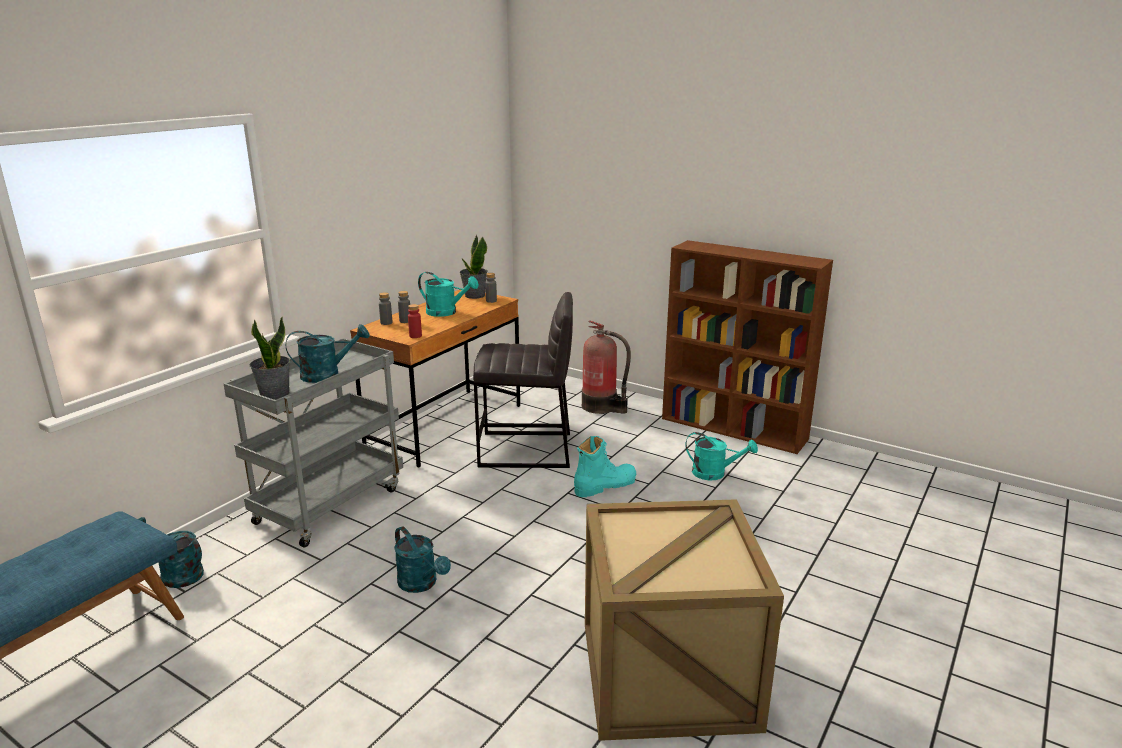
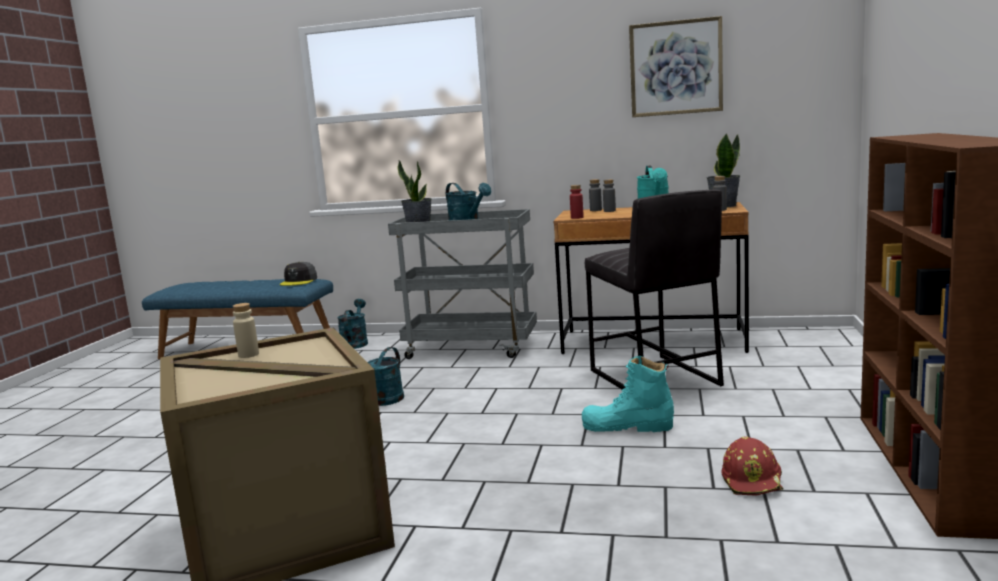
camera: 70 degrees right, 10 degrees down
turquoise boot [574,436,636,497] -> turquoise boot turned 150 degrees clockwise [582,356,674,432]
fire extinguisher [582,321,631,414] -> none
turquoise watering can [685,432,758,480] -> red hard hat [722,436,784,496]
none -> beige bottle [233,303,259,358]
none -> grey cap [280,262,317,286]
none -> picture [629,16,723,117]

